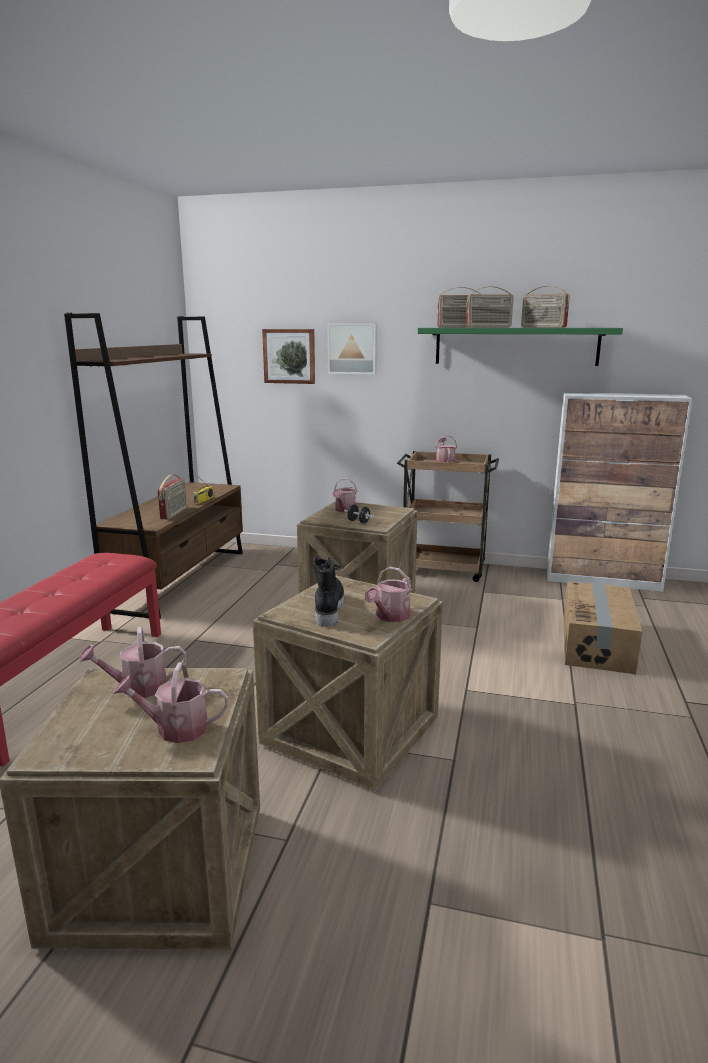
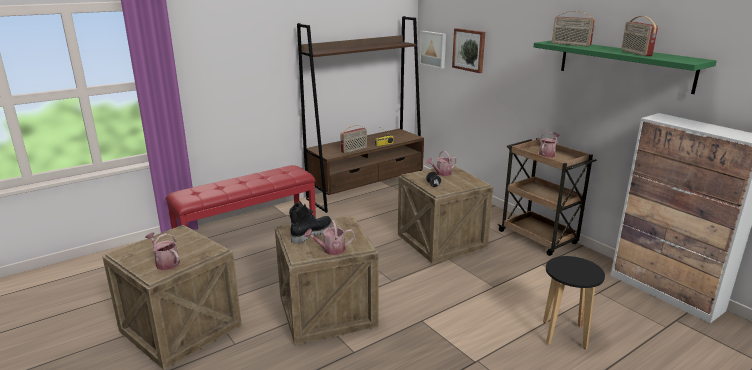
camera: 40 degrees right, 5 degrees up
watering can [79,626,186,698] -> none
picture [327,323,377,375] -> picture moved to [420,31,446,69]
radio [466,286,514,328] -> none
cardboard box [564,581,642,674] -> black stool [543,256,605,349]

